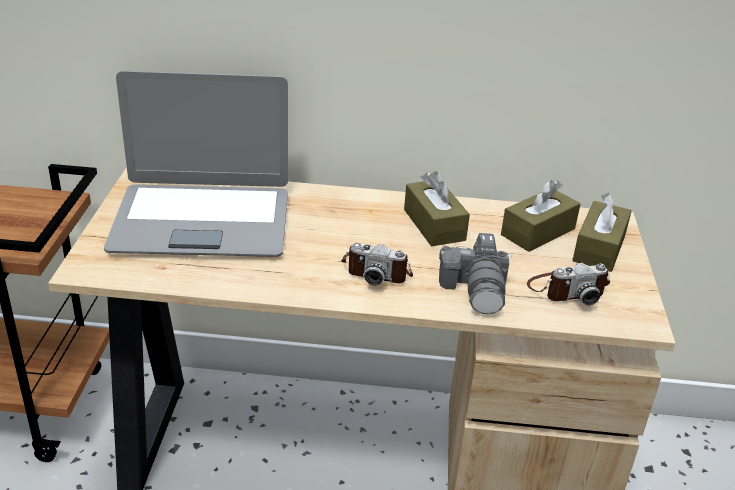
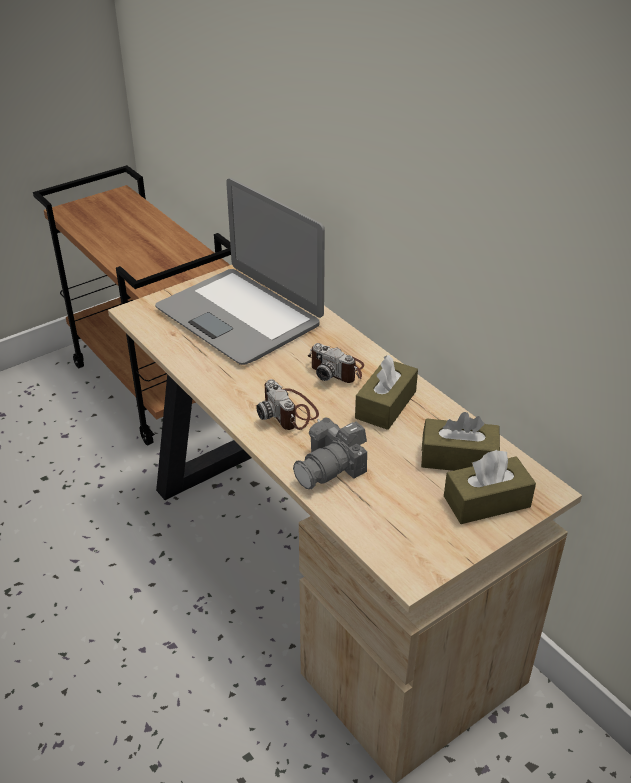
camera: 50 degrees right, 5 degrees up
camera [527,263,610,305] -> camera moved to [308,343,364,383]

